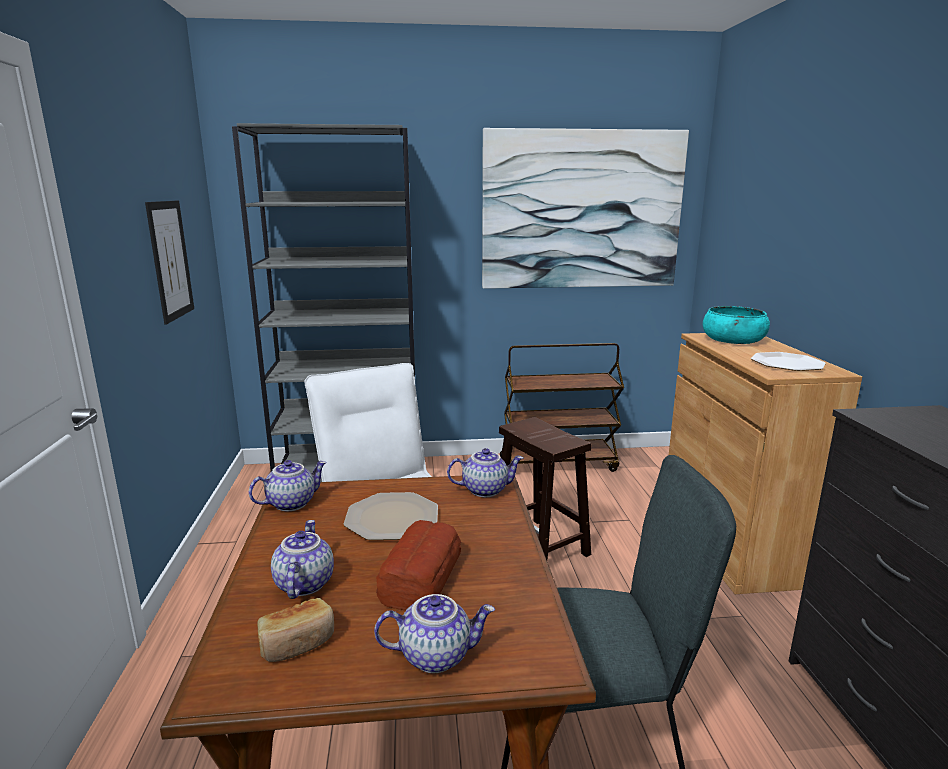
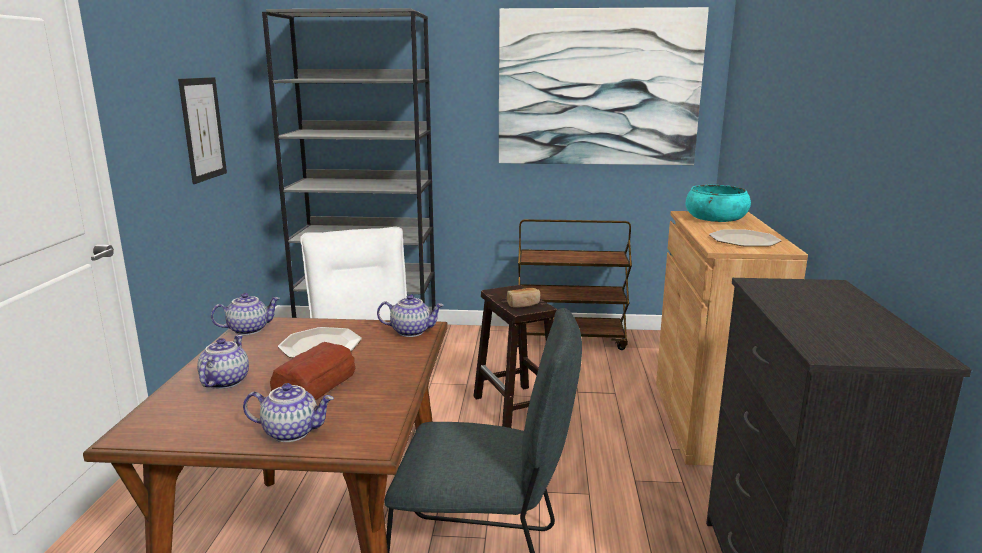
camera: 10 degrees right, 0 degrees up
bread [257,598,334,662] -> bread moved to [507,288,540,308]

